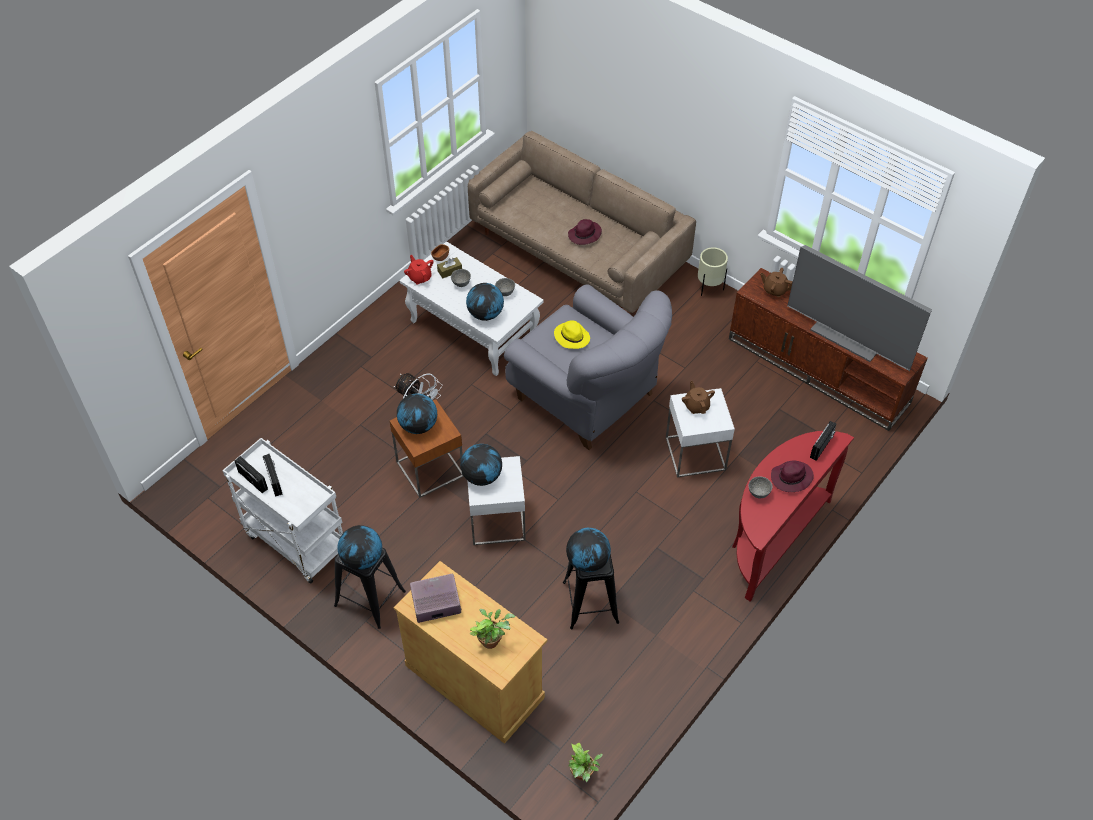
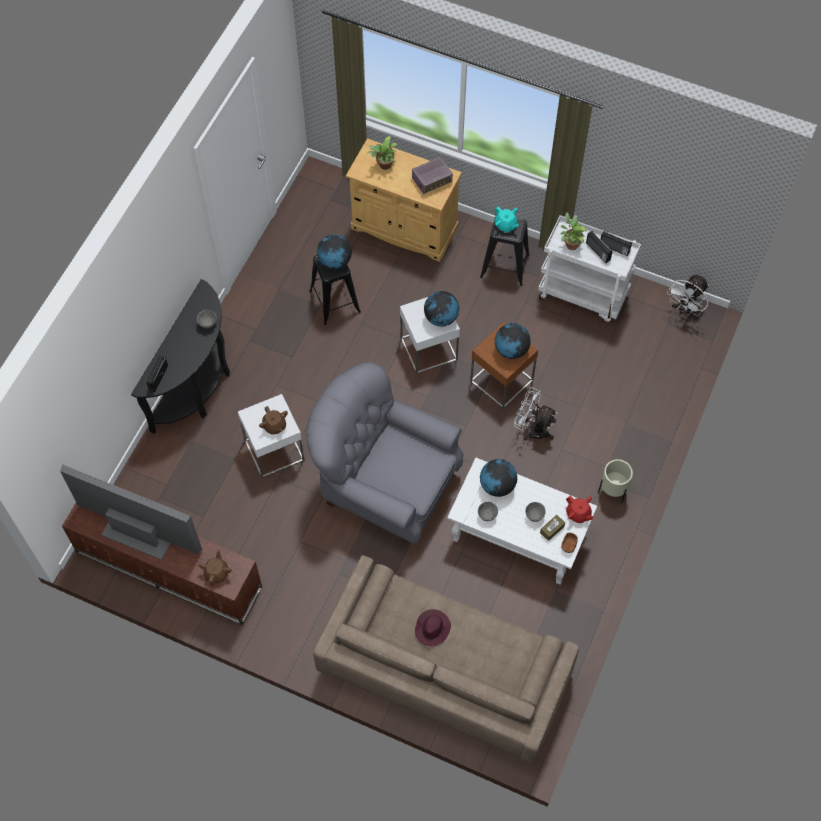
camera: 165 degrees right, 10 degrees up
globe [338,525,382,570] -> turquoise teapot [494,206,519,233]
yellow hat [554,320,590,349] -> none
potted plant [569,743,603,782] -> potted plant moved to [561,212,587,250]
beige planter [698,247,728,296] -> beige planter moved to [598,459,633,503]
red console table [732,431,854,602] -> black console table [131,279,230,434]
brown teapot [760,268,793,297] -> brown teapot turned 90 degrees counterclockwise [198,550,232,586]
purple hat [771,461,814,492] -> none
none -> white fan [667,275,709,320]

